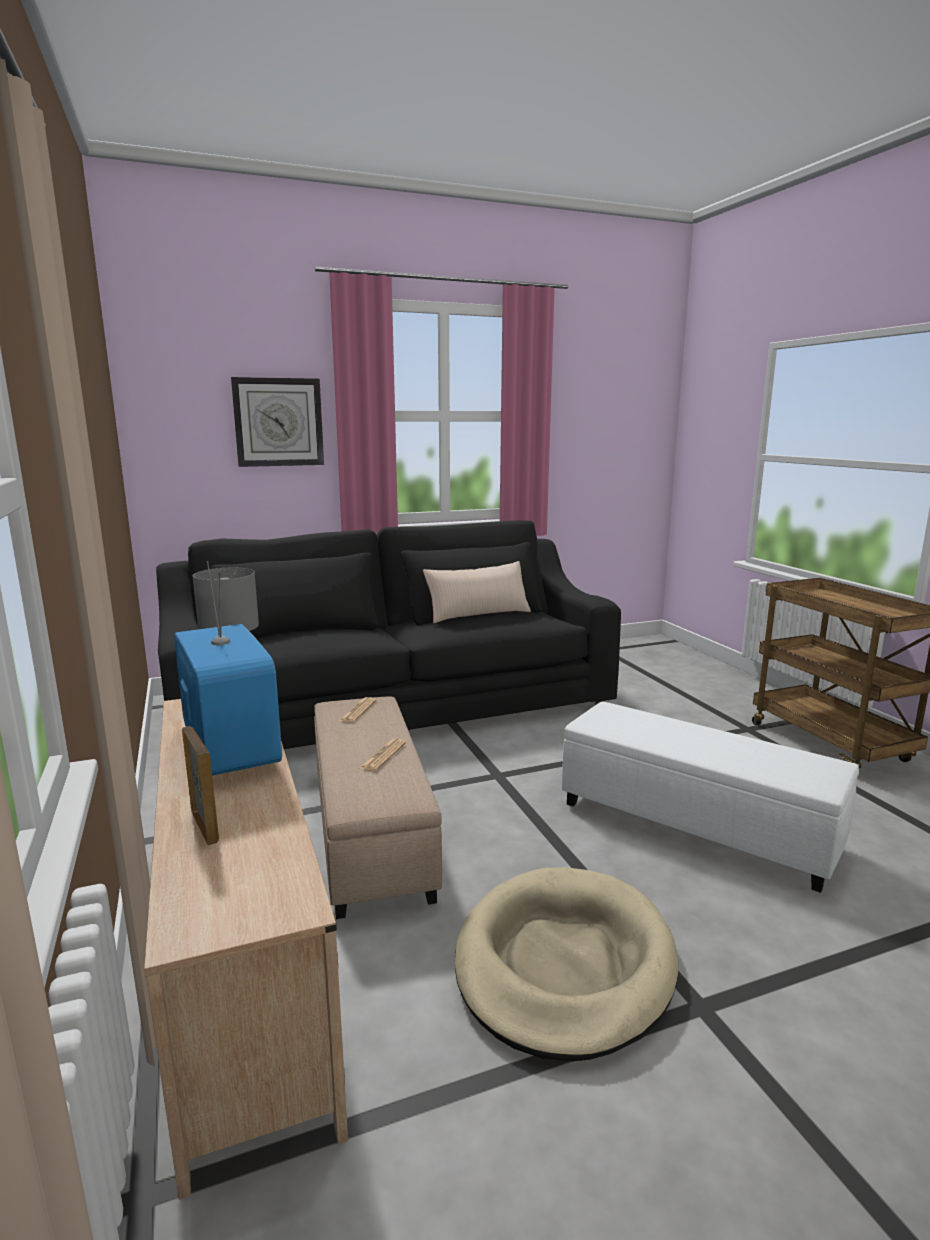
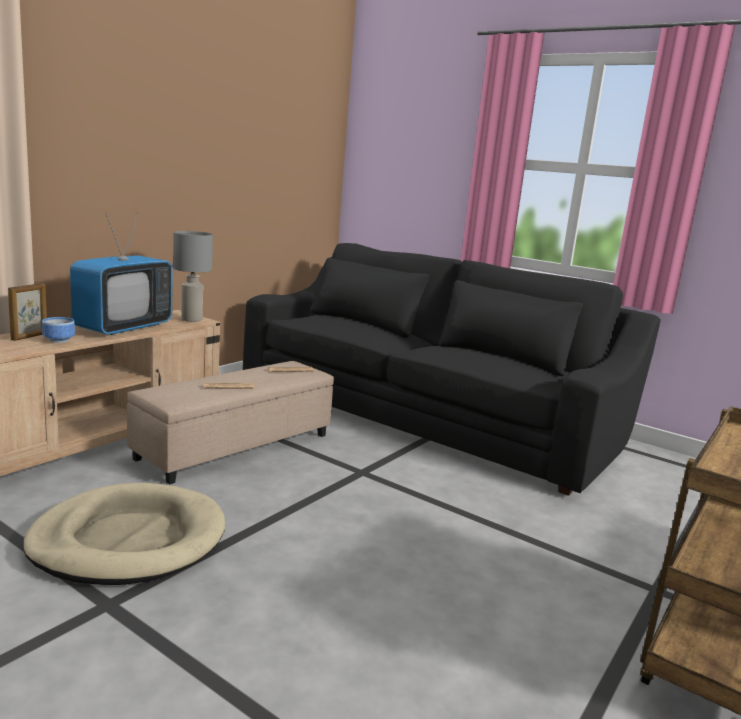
camera: 55 degrees right, 0 degrees up
wall clock [231,377,324,467] -> none
beige pillow [423,561,531,623] -> none
white ottoman [562,701,859,893] -> none
none -> bowl [42,317,75,343]

